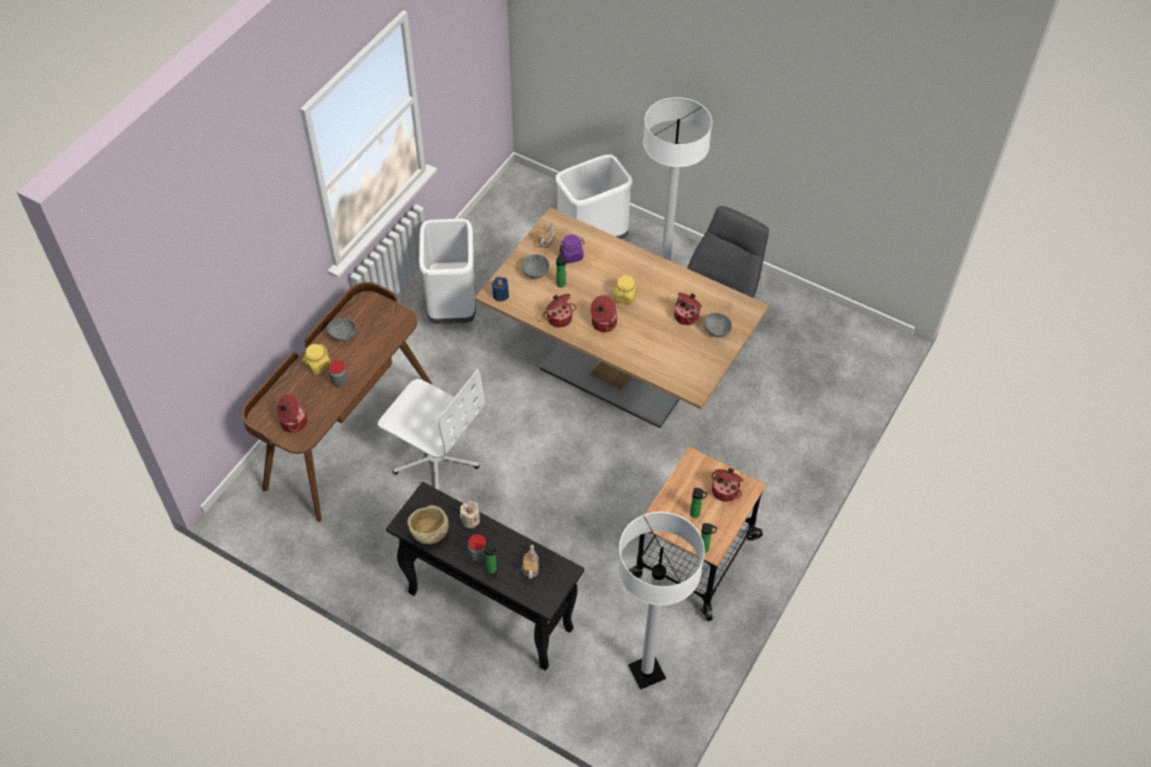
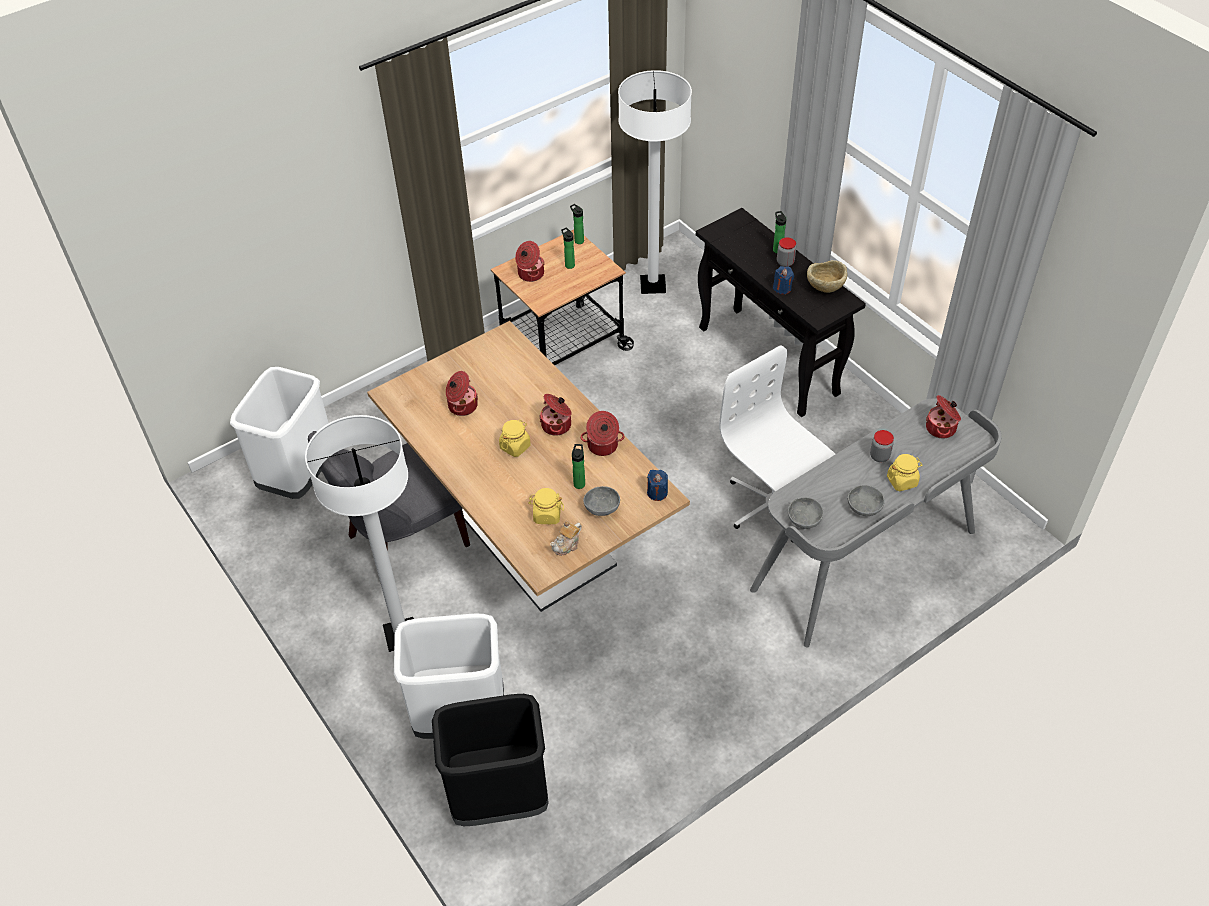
camera: 155 degrees left, 5 degrees down
brown desk [242,282,432,522] -> grey desk [750,398,1001,647]
white trash can [419,219,475,324] -> white trash can moved to [230,367,329,499]
beige candle [460,501,480,529] -> blue candle [773,266,794,294]
teapot [521,544,539,579] -> none
purple jar [559,234,585,263] -> yellow jar [528,488,564,524]
grey bowl [704,313,732,338] -> grey bowl moved to [788,497,824,529]
none -> black trash can [432,694,549,826]

